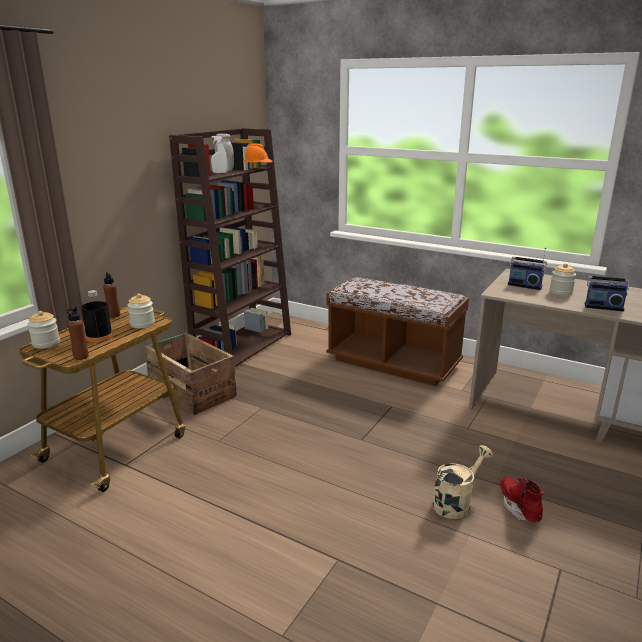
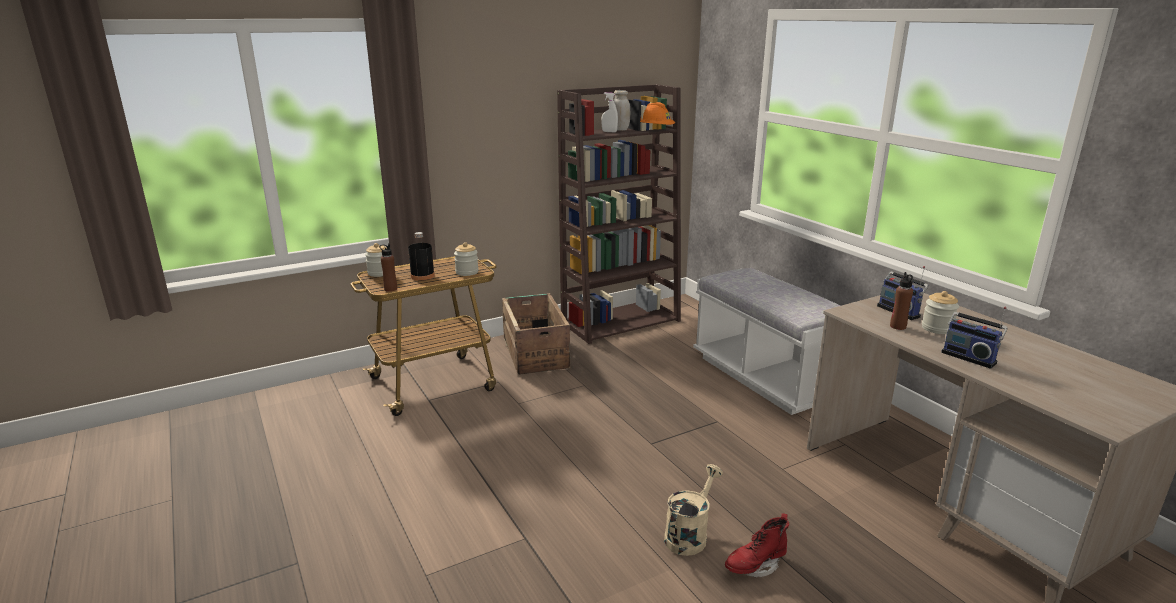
camera: 30 degrees right, 0 degrees up
brown bottle [103,272,120,318] -> brown bottle moved to [890,272,913,330]
brown bench [326,277,469,386] -> white bench [693,268,841,415]
beige watering can [433,445,493,519] -> beige watering can turned 45 degrees counterclockwise [664,464,723,556]
red boot [500,476,545,522] -> red boot turned 135 degrees counterclockwise [725,513,789,577]

